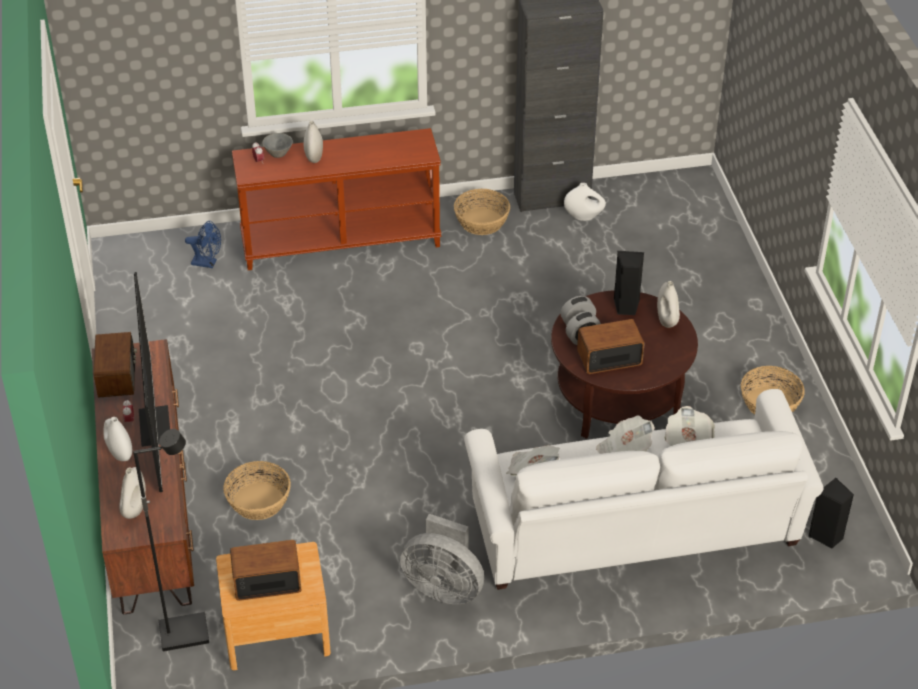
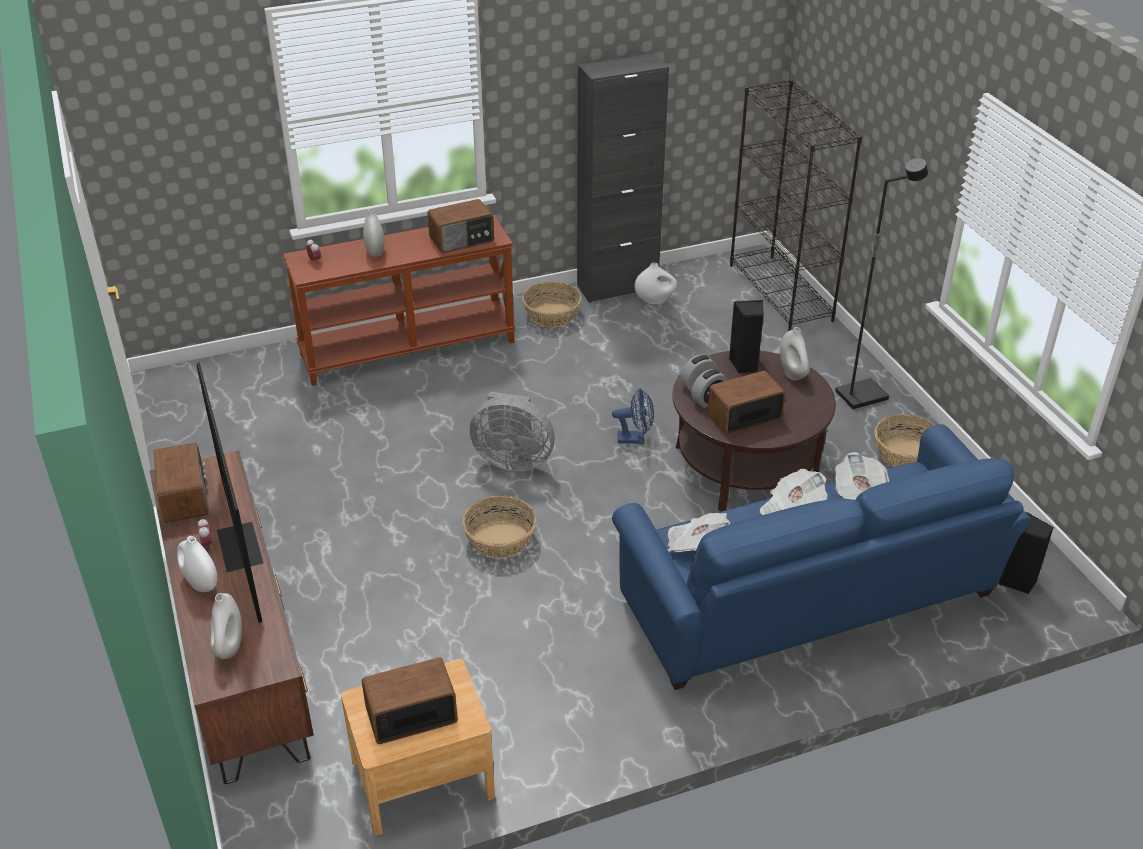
camera: 10 degrees left, 5 degrees down
black floor lamp [133,429,209,651] -> black floor lamp moved to [835,158,928,410]
blue fan [185,221,221,268] -> blue fan moved to [612,388,654,444]
basket [223,461,291,520] -> basket moved to [462,496,537,558]
grey bowl [262,133,293,158] -> none
grey fan [400,514,484,604] -> grey fan moved to [469,392,555,471]
white sofa [464,389,824,590] -> blue sofa [612,424,1031,690]
none -> radio [427,199,494,253]
none -> black bookcase [730,80,862,331]

